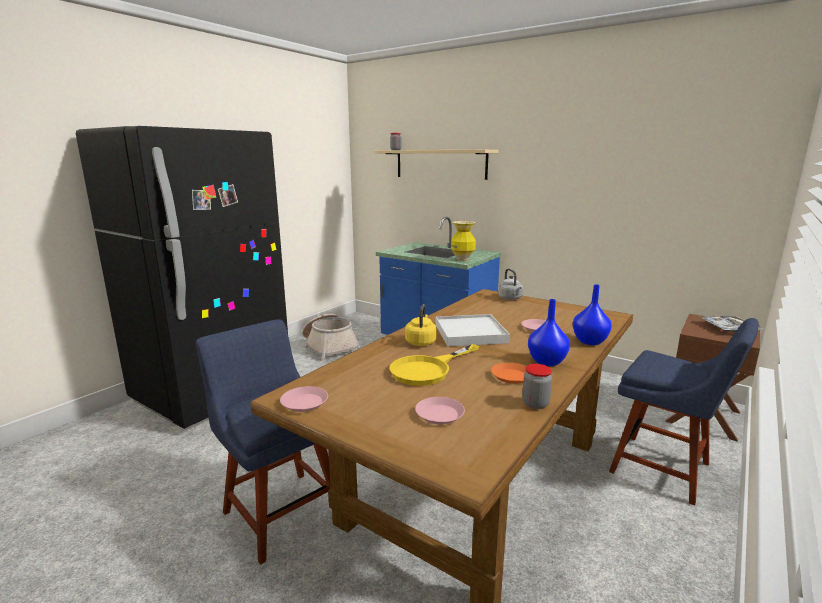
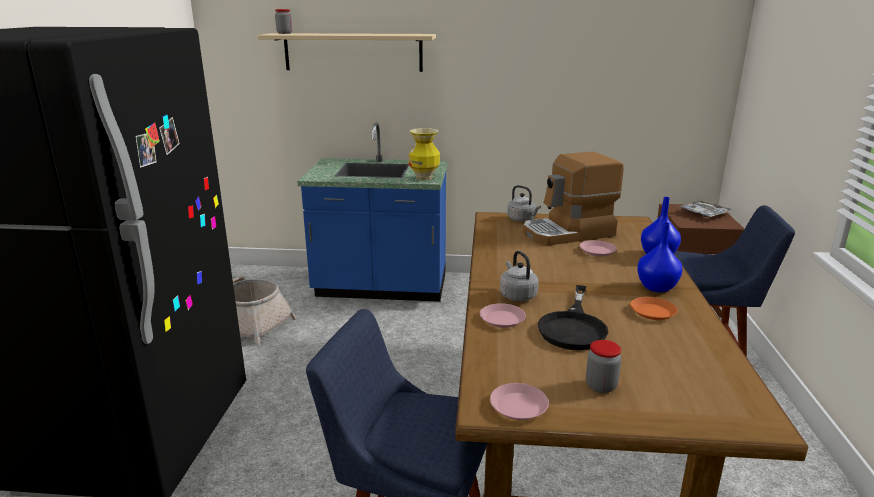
camera: 30 degrees left, 5 degrees up
yellow frying pan [389,344,479,386] -> black frying pan [538,285,608,350]
yellow kettle [405,304,437,346] -> grey kettle [500,251,539,301]
pink plate [415,397,465,424] -> pink plate moved to [480,303,526,328]
white tray [436,314,510,347] -> none
jar [522,364,552,409] -> jar moved to [586,340,621,393]
none -> coffee machine [523,152,624,246]

